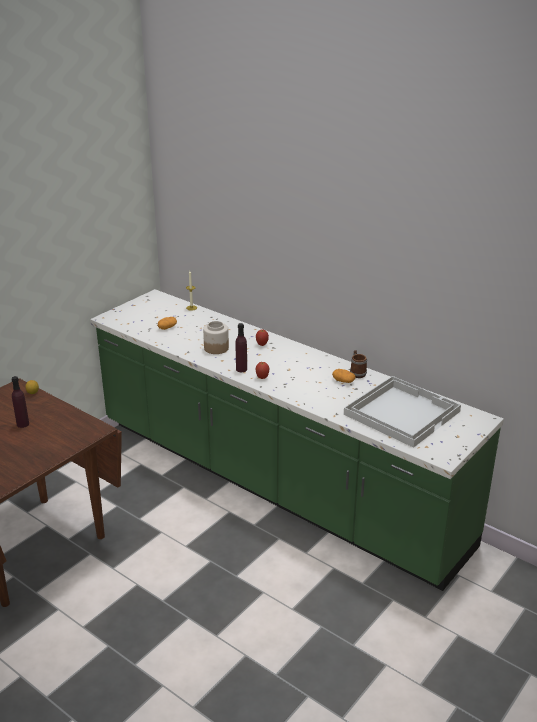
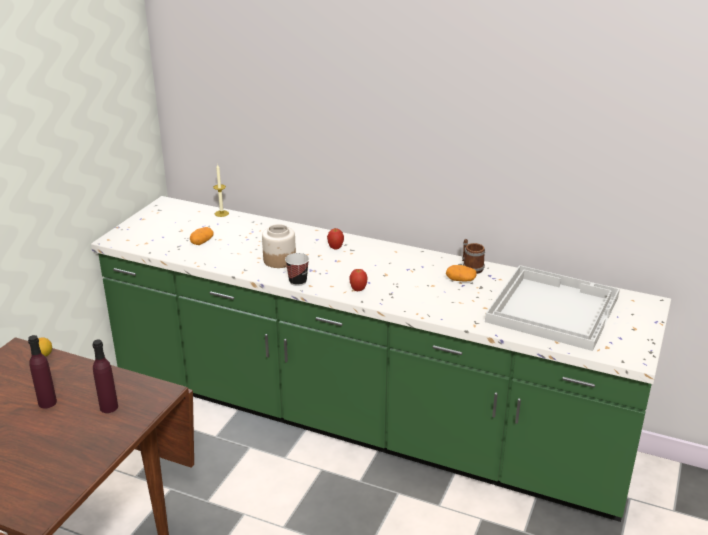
camera: 15 degrees left, 0 degrees up
purple bottle [236,323,247,372] -> purple bottle moved to [92,339,118,413]
none -> cup [285,253,309,286]

